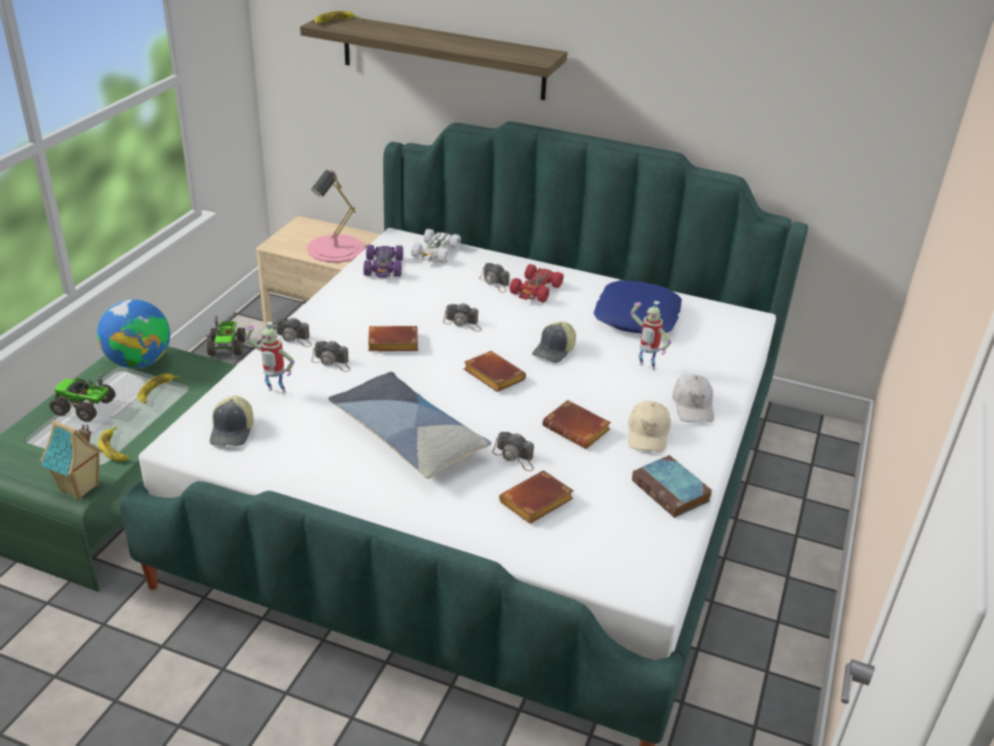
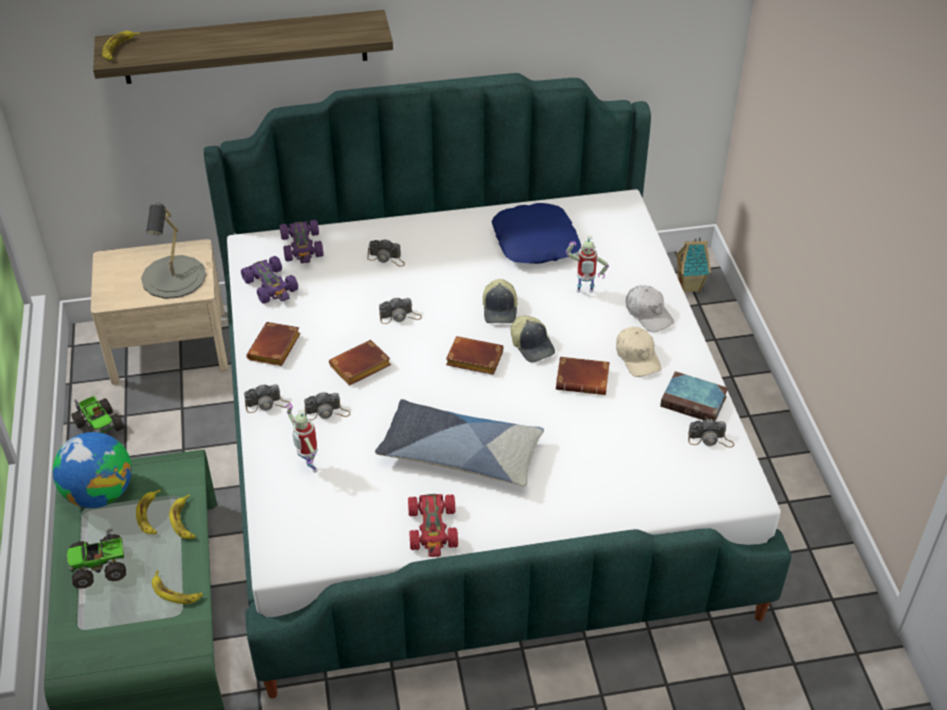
camera: 30 degrees left, 10 degrees up
toy house [40,420,103,500] -> toy house moved to [676,237,711,292]
cap [210,396,254,446] -> cap moved to [511,316,555,362]
toy robot [245,322,295,393] -> toy robot turned 75 degrees clockwise [285,404,318,473]
pink table lamp [307,170,365,263] -> grey table lamp [141,203,206,299]
white toy car [411,229,461,263] -> purple toy car [280,220,324,263]
camera [492,432,534,471] -> camera moved to [688,419,734,448]
brown book [499,471,574,524] -> brown book moved to [246,322,301,366]
red toy car [510,264,564,303] -> red toy car moved to [408,494,458,557]
none -> banana [169,494,196,539]

